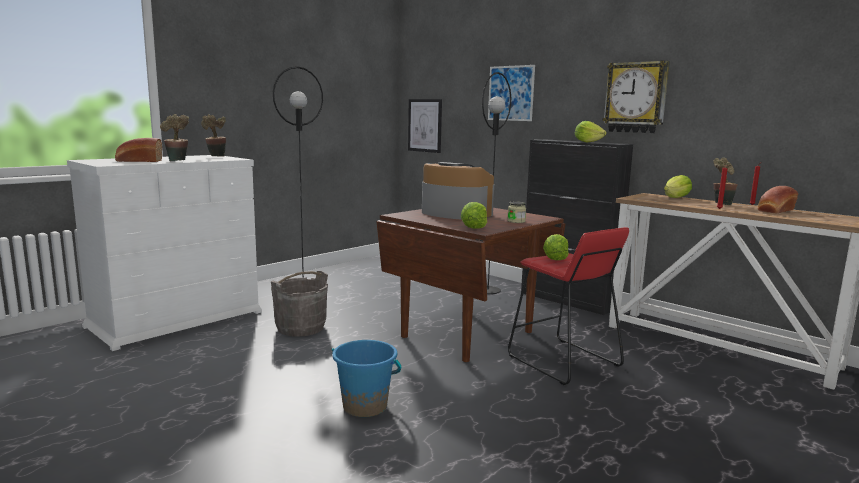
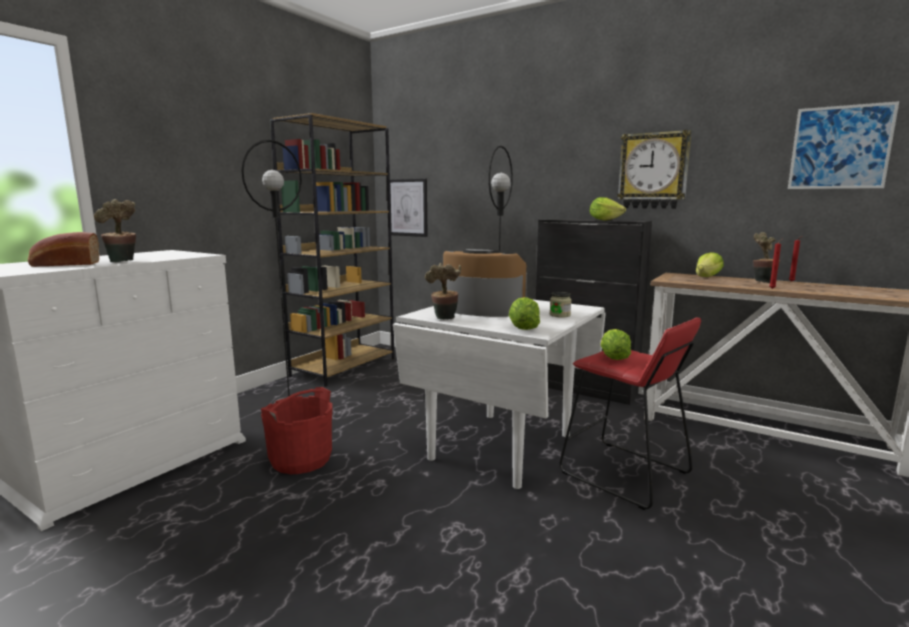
camera: 10 degrees left, 0 degrees up
potted plant [201,114,226,157] -> potted plant moved to [425,263,461,319]
grey bucket [271,271,328,337] -> red bucket [261,387,332,474]
blue bucket [332,340,401,417] -> none
brown dining table [376,208,566,362] -> white dining table [393,299,606,489]
picture [488,65,535,121] -> picture moved to [788,101,899,189]
bread [757,186,798,213] -> none
none -> brown bookcase [270,113,395,387]

